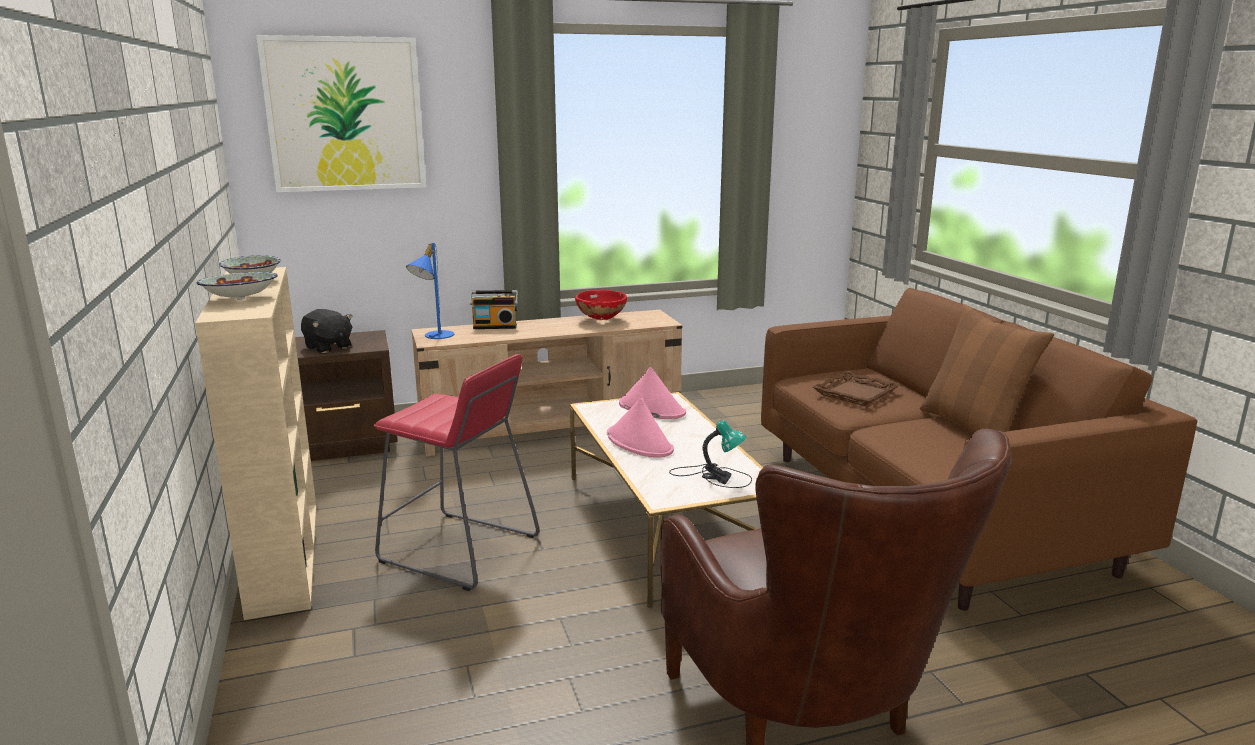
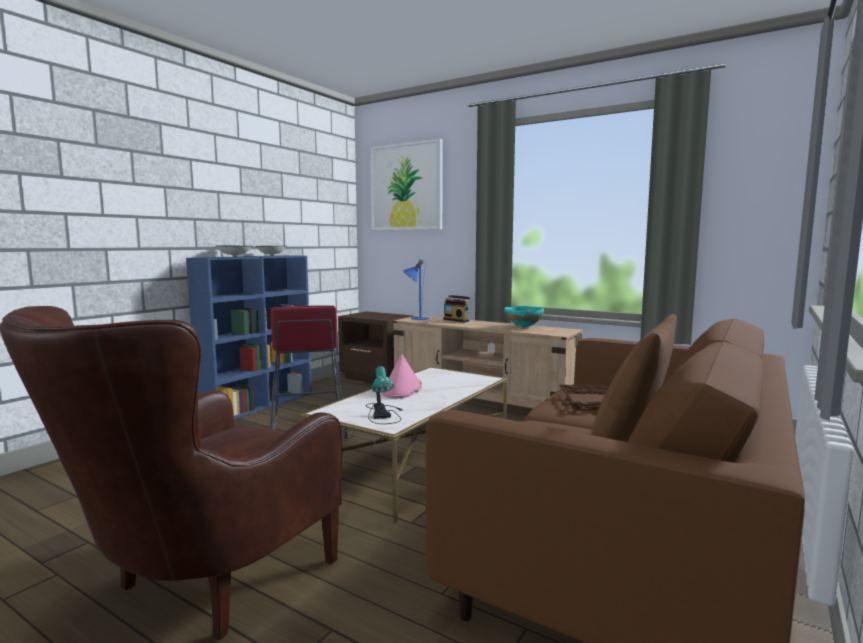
camera: 50 degrees right, 10 degrees down
beige bookcase [195,267,316,620] -> blue bookcase [186,255,312,419]
black plush toy [301,309,353,353] -> none
red bowl [575,290,627,320] -> turquoise bowl [504,306,544,327]
pink hat [619,367,686,419] -> none

